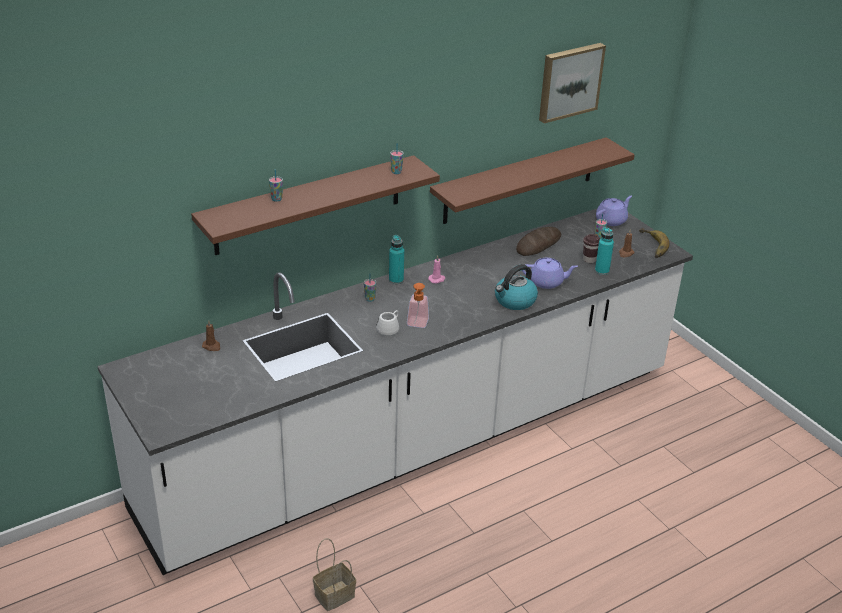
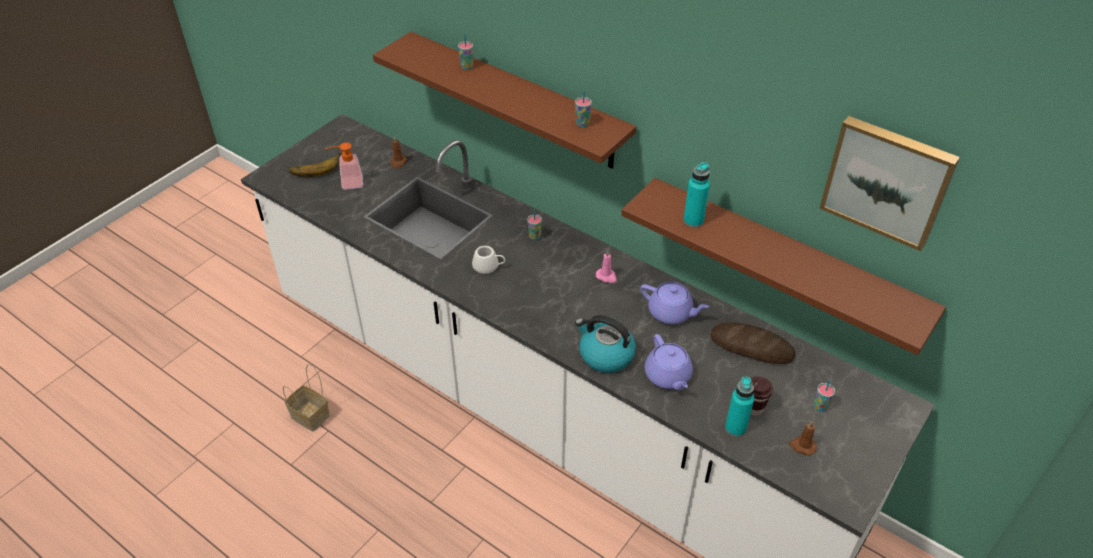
camera: 70 degrees right, 10 degrees up
turquoise bottle [389,235,404,284] -> turquoise bottle moved to [683,162,710,227]
soap dispenser [407,283,429,328] -> soap dispenser moved to [325,142,363,190]
purple teapot [596,196,632,226] -> purple teapot moved to [641,282,709,324]
banana [639,228,670,258] -> banana moved to [289,150,341,177]

